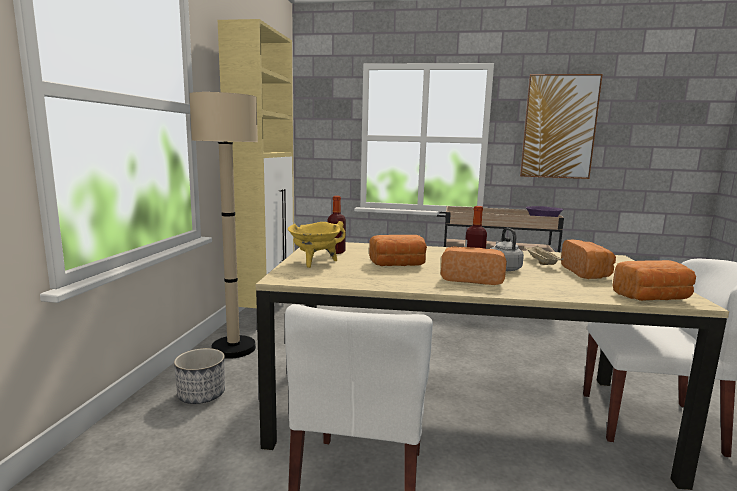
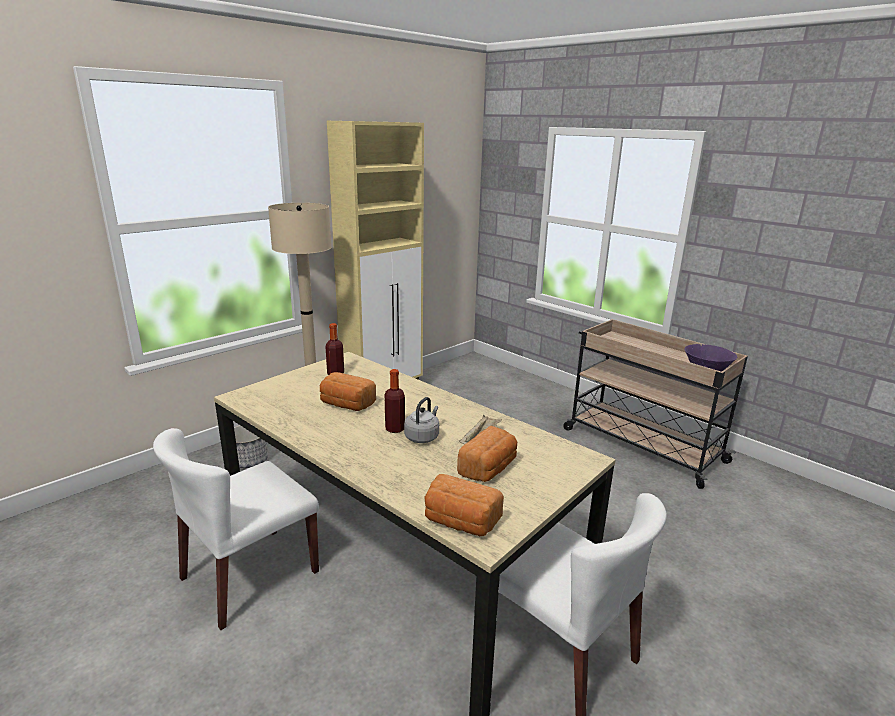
camera: 35 degrees right, 10 degrees up
yellow cooking pot [288,221,346,268] -> none
bread [440,247,507,285] -> none
picture [520,74,603,179] -> none

